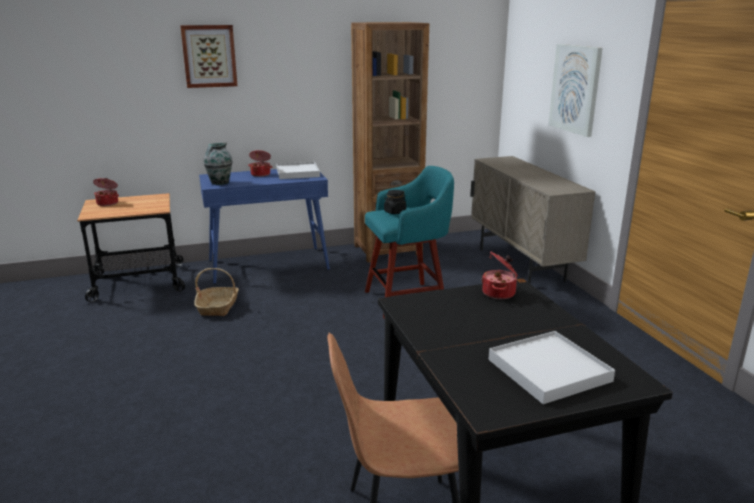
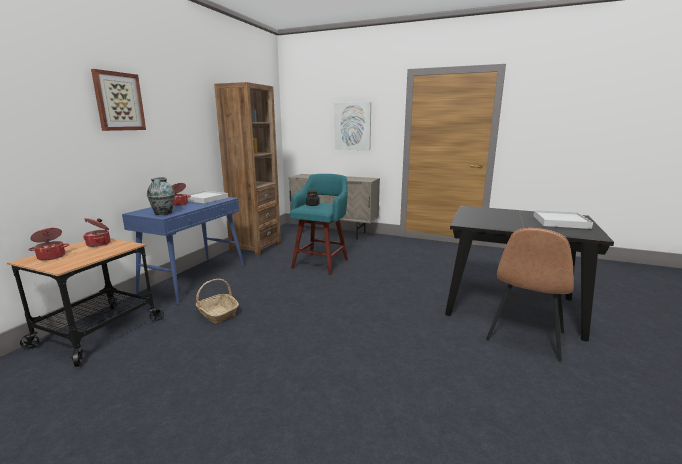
camera: 50 degrees left, 5 degrees down
cooking pot [481,251,518,299] -> cooking pot moved to [83,218,110,247]

